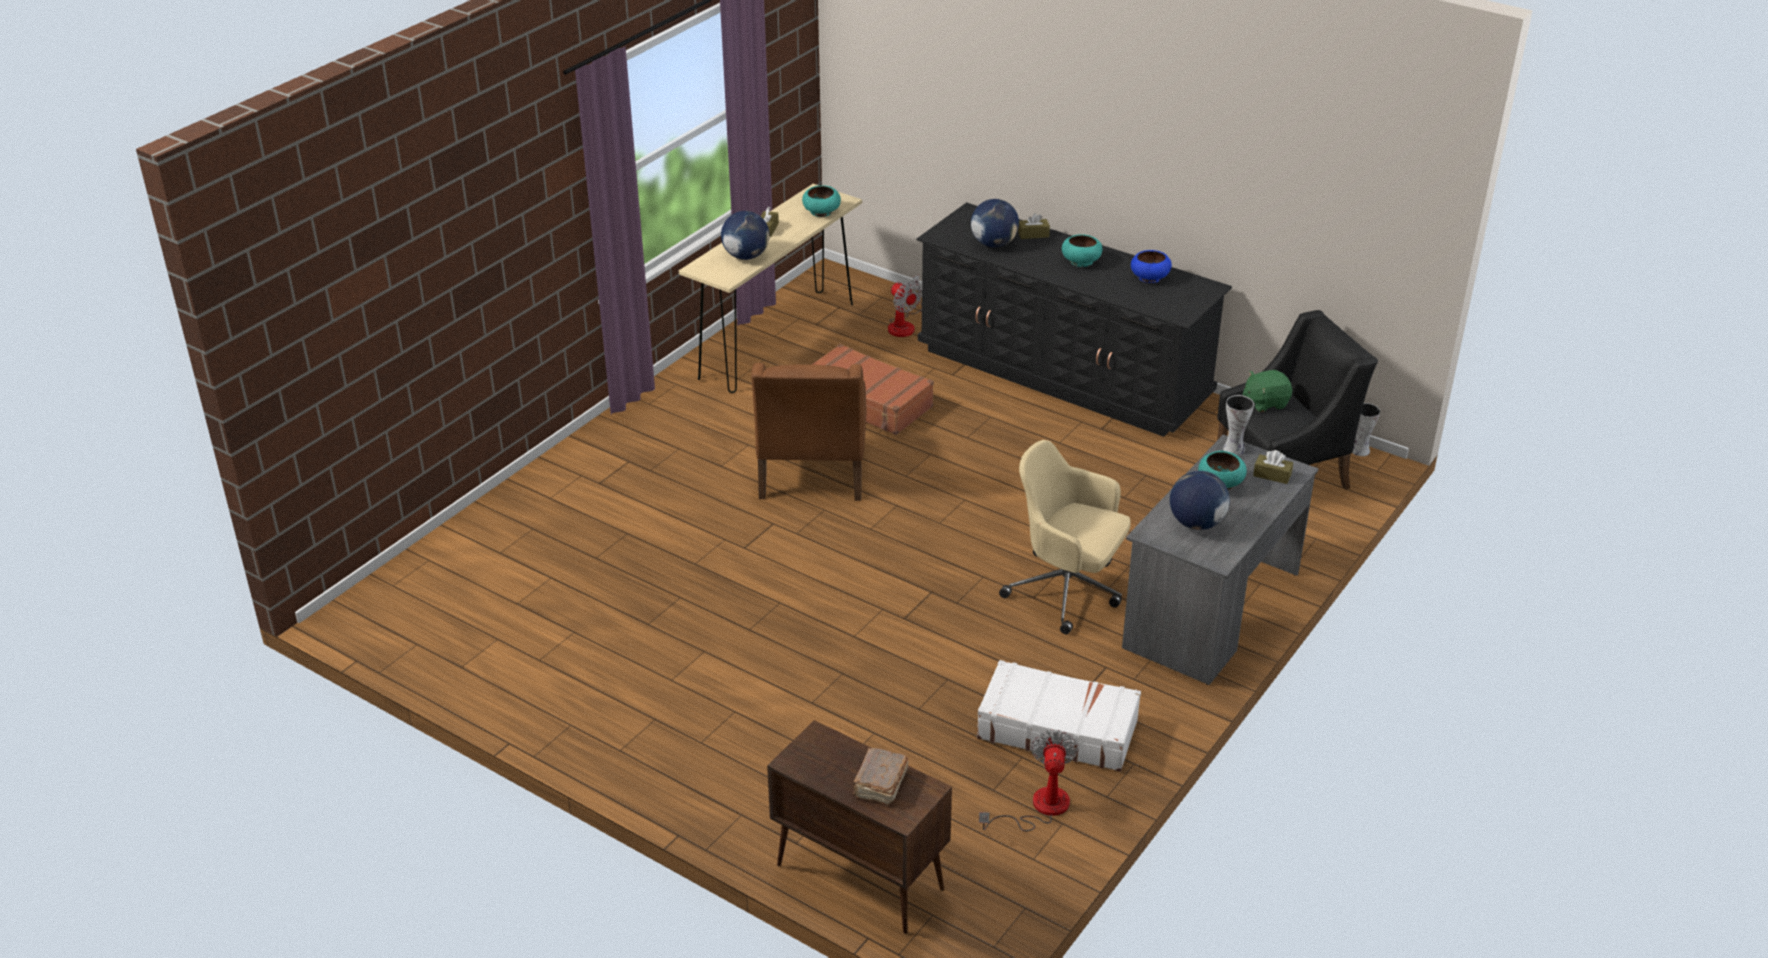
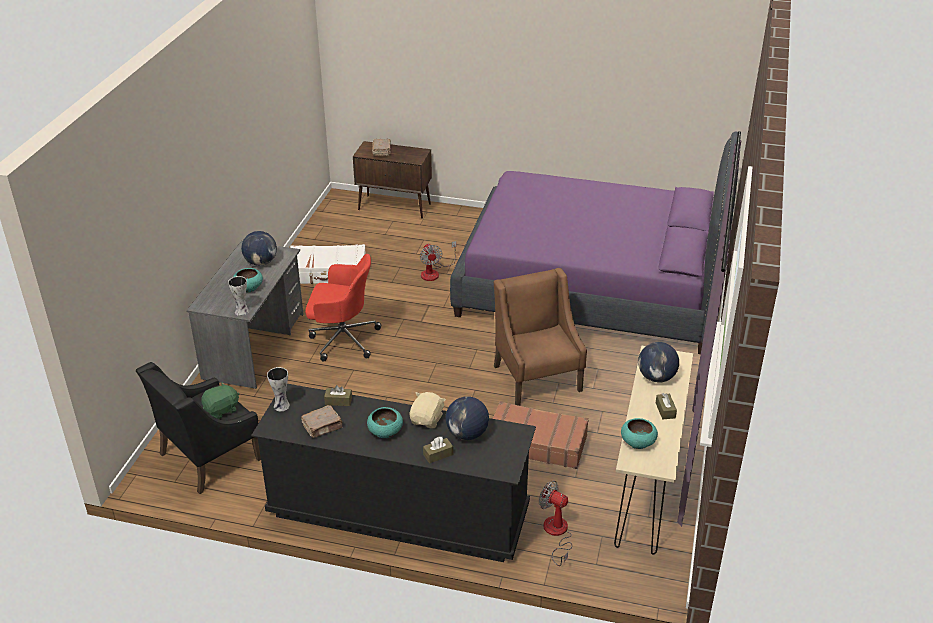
camera: 160 degrees right, 0 degrees up
fan [979,730,1078,831] -> fan moved to [420,241,456,281]
beige office chair [999,440,1131,634] -> red office chair [305,254,381,362]
blue bowl [1131,250,1172,283] -> brown book [301,405,343,438]
brown tissue box [1253,450,1293,484] -> brown tissue box moved to [324,385,352,406]
vase [1352,403,1380,456] -> vase moved to [267,367,290,411]
none -> beige plush toy [410,392,446,428]
none -> purple bed [450,132,740,354]

